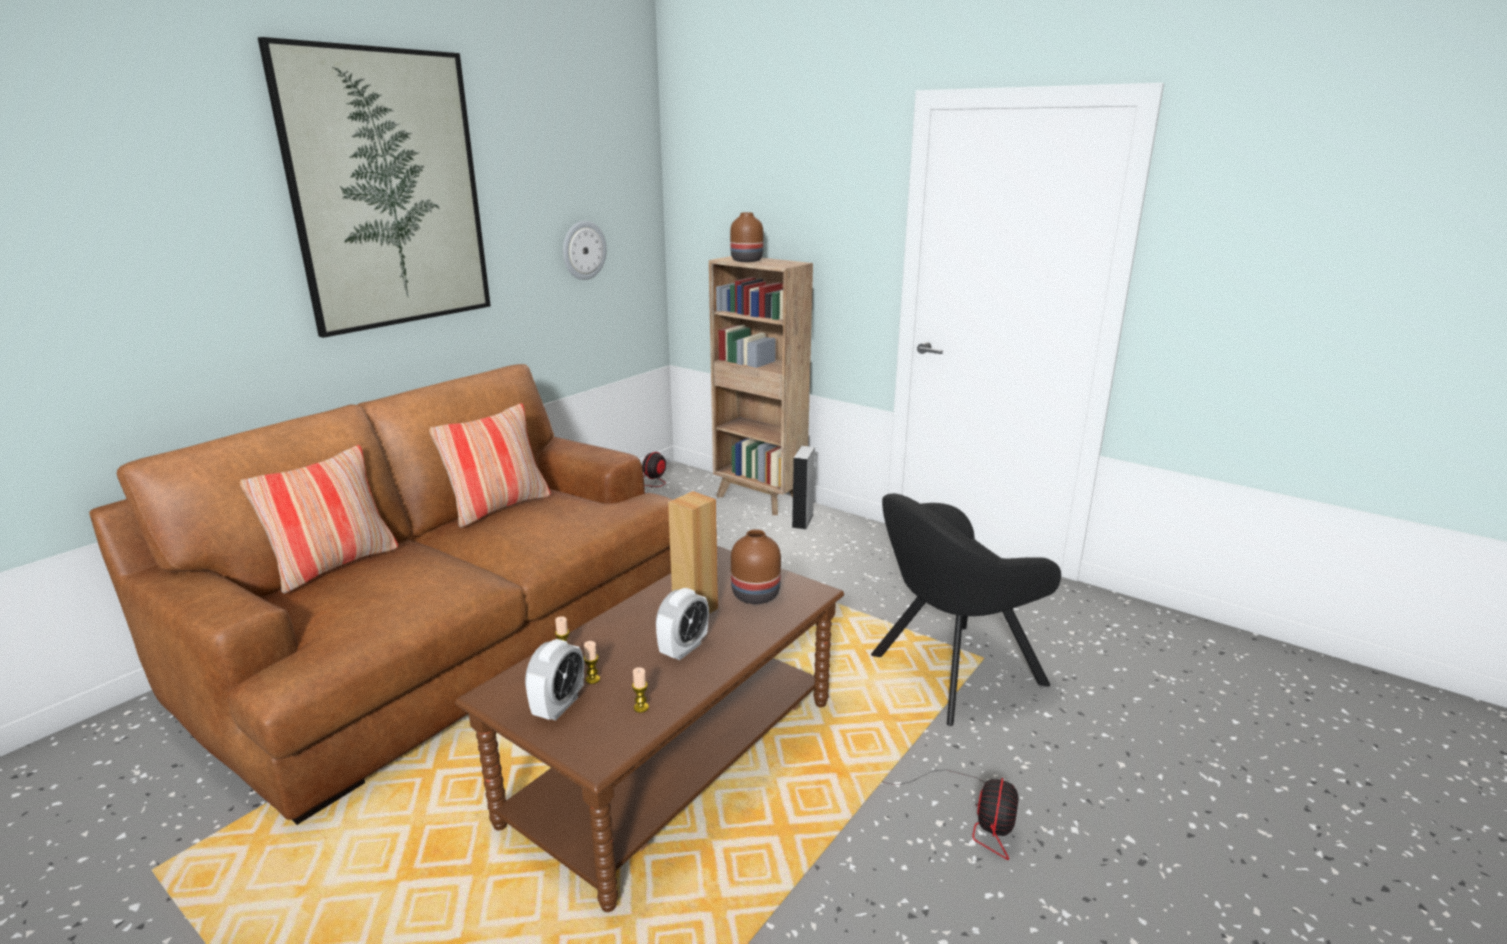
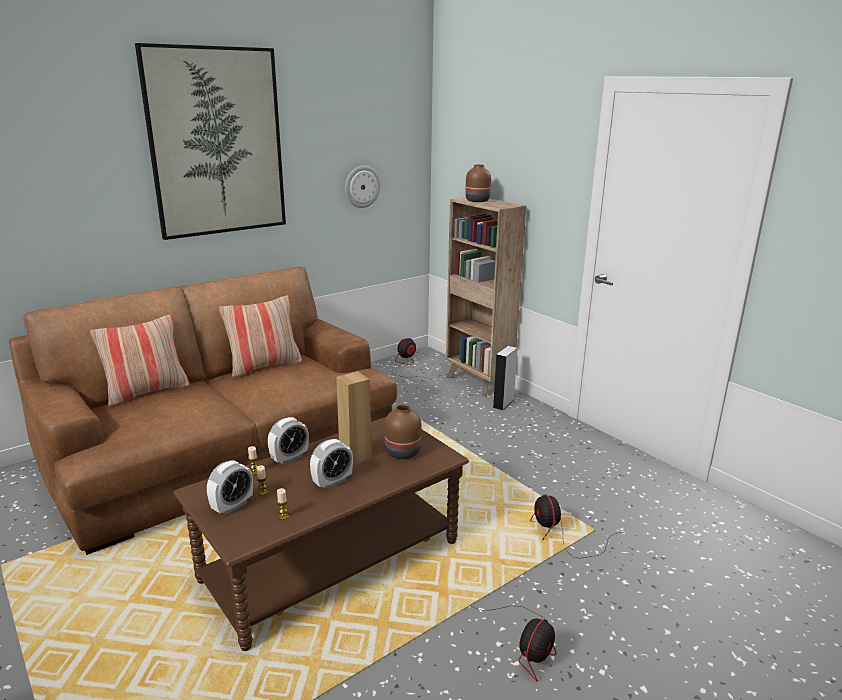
camera: 15 degrees right, 0 degrees up
black armchair [871,493,1061,726] -> fan [530,494,623,558]
none -> alarm clock [268,417,309,465]

